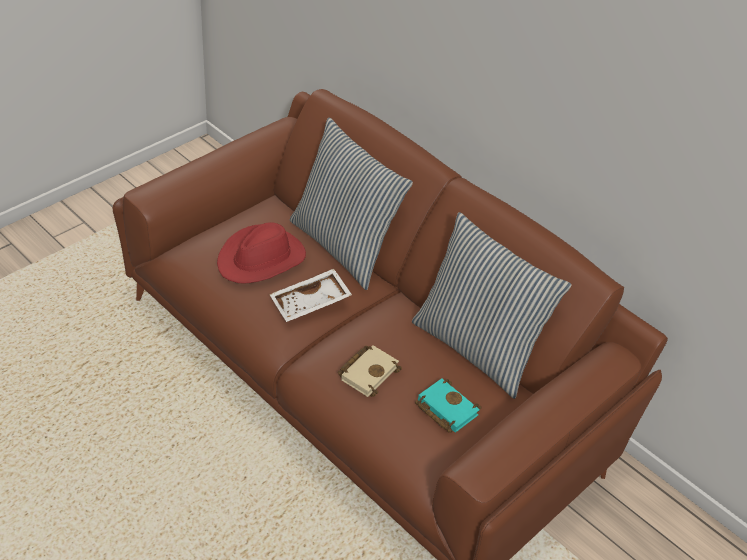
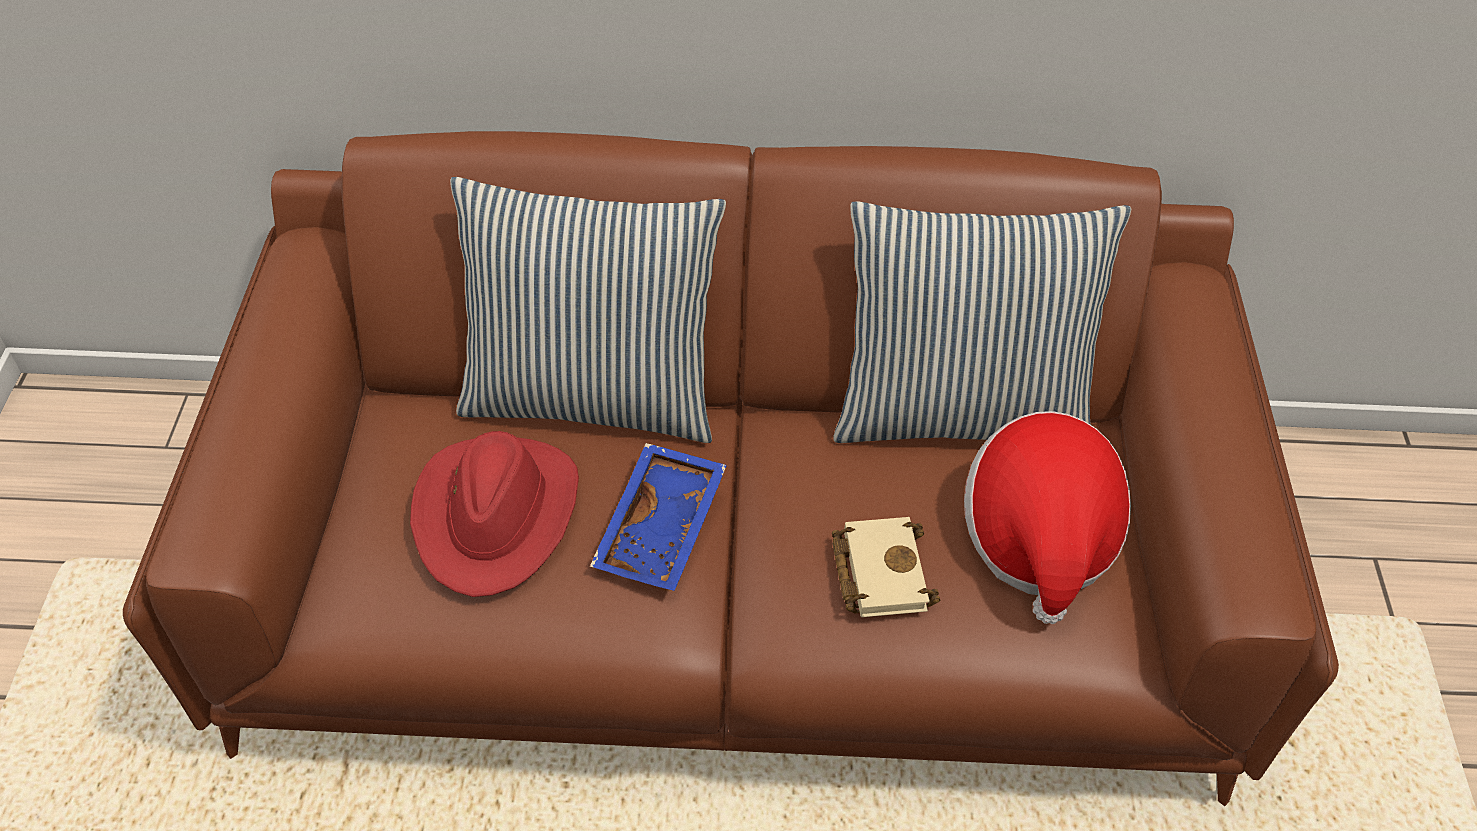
camera: 40 degrees left, 5 degrees up
white tray [269,269,352,322] -> blue tray [590,443,727,591]
turquoise book [415,378,481,433] -> hat [964,411,1131,624]

